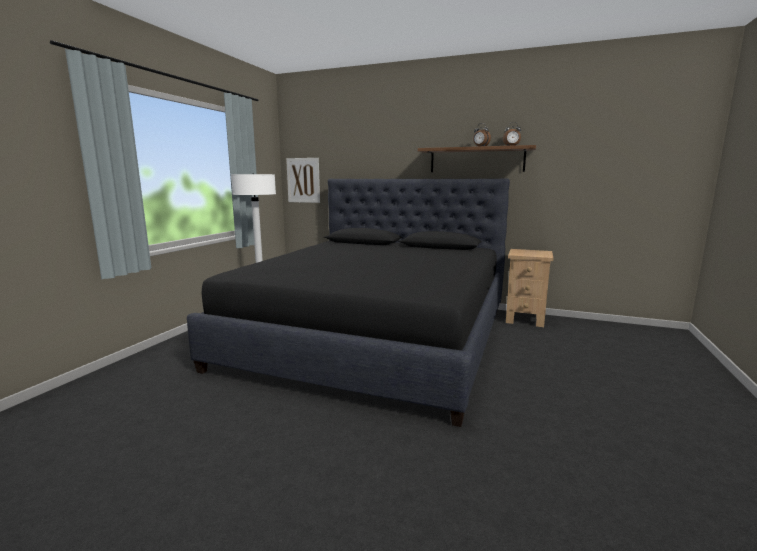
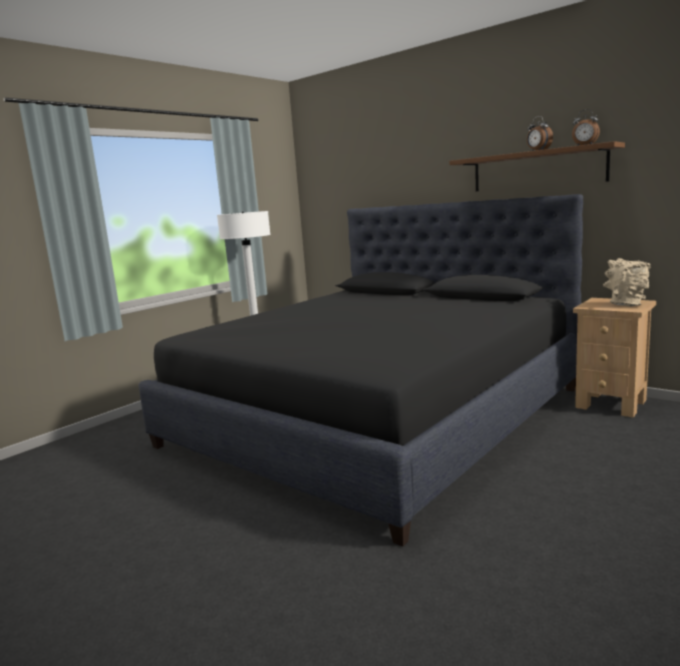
camera: 20 degrees right, 0 degrees up
picture [286,158,320,203] -> none
none -> beige vase [603,258,651,307]

